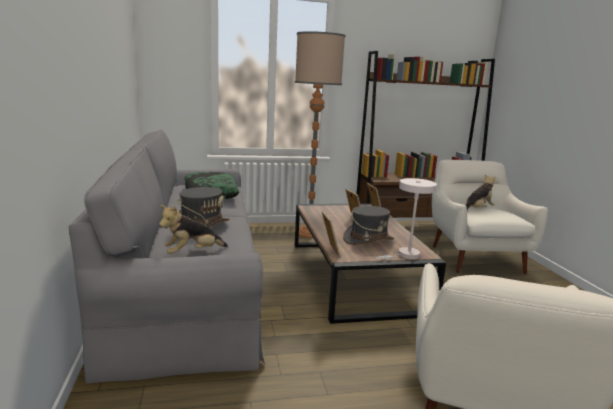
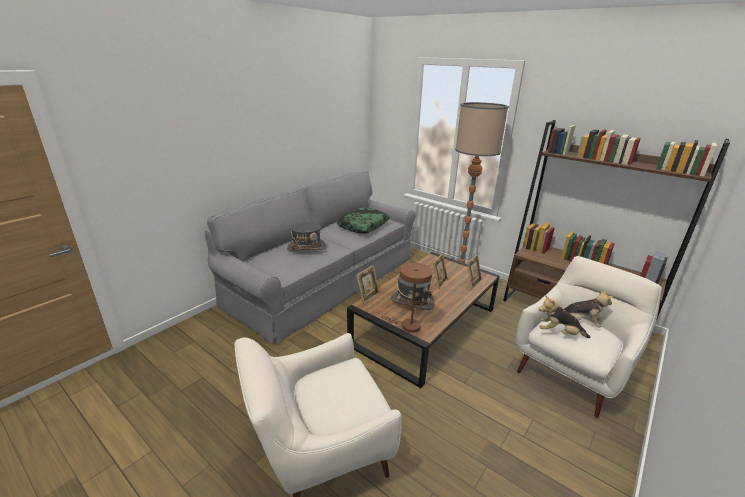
camera: 50 degrees right, 10 degrees up
plush toy [159,205,228,254] -> plush toy moved to [539,295,590,338]
white table lamp [376,178,437,260] -> brown table lamp [381,263,432,333]

